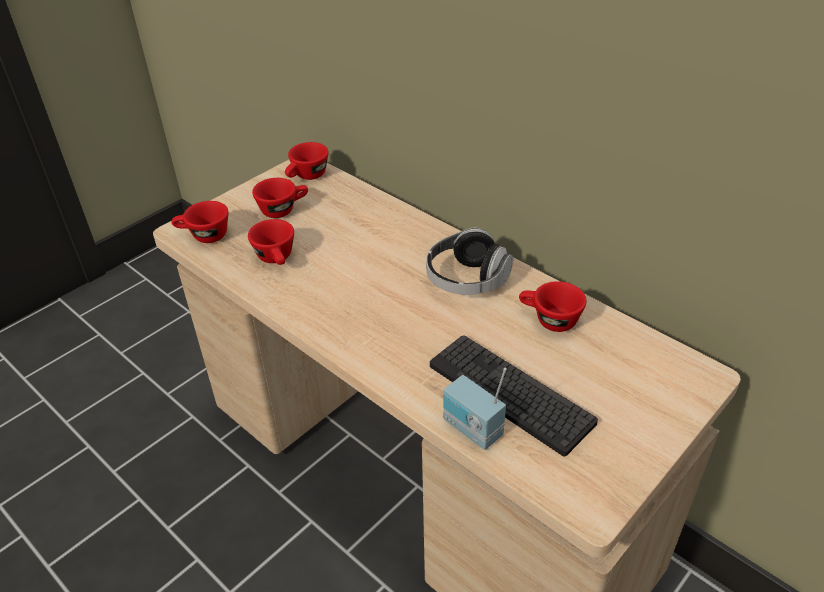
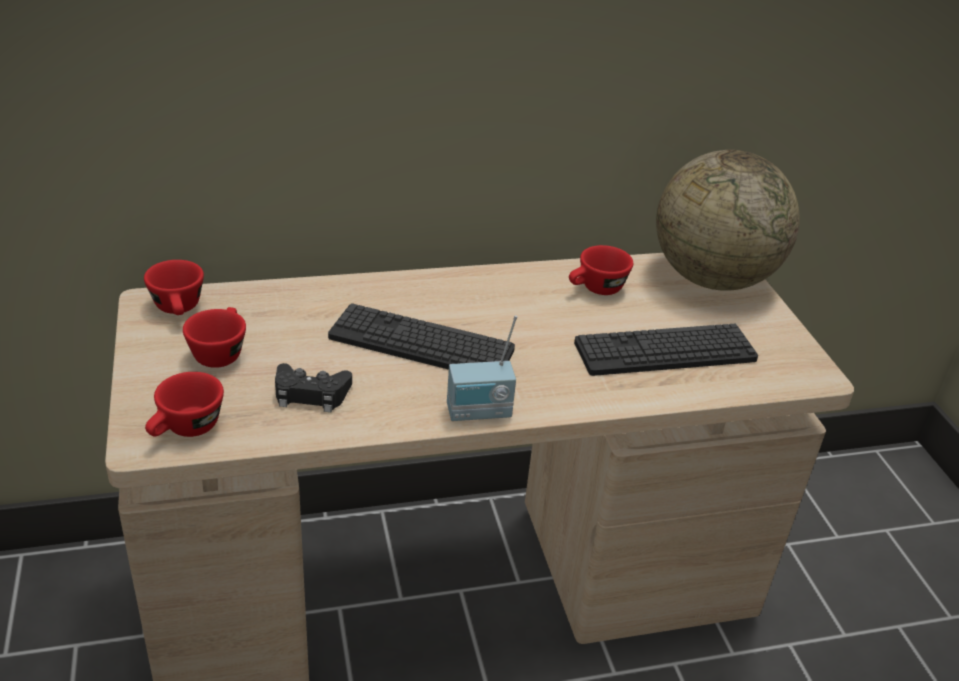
camera: 60 degrees left, 5 degrees down
red cup [248,219,294,265] -> black game controller [275,363,352,412]
headphones [426,228,513,295] -> none
radio [443,368,507,450] -> radio moved to [447,315,517,421]
none -> keyboard [328,303,515,370]
none -> globe [656,150,800,291]

